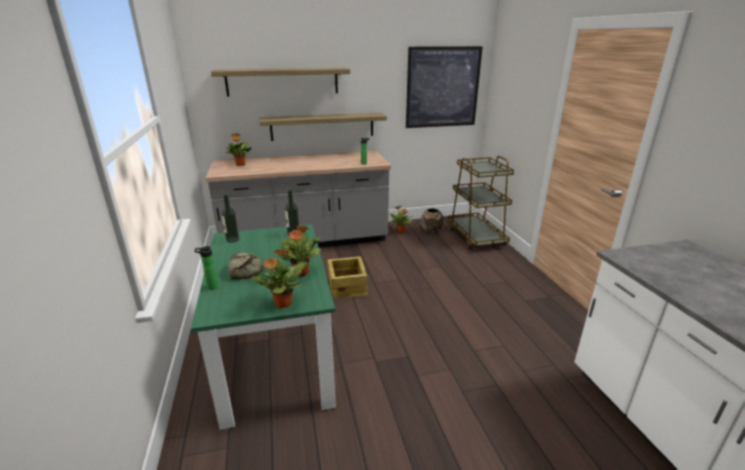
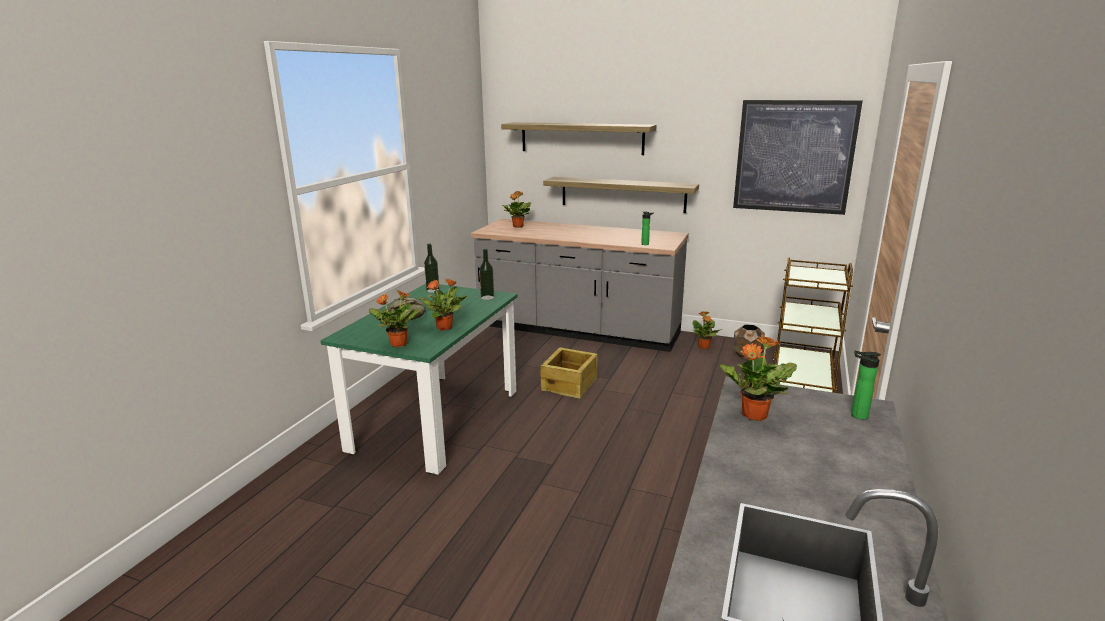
camera: 35 degrees right, 5 degrees down
bottle [195,246,218,290] -> bottle moved to [851,351,881,420]
none -> potted plant [720,335,797,421]

